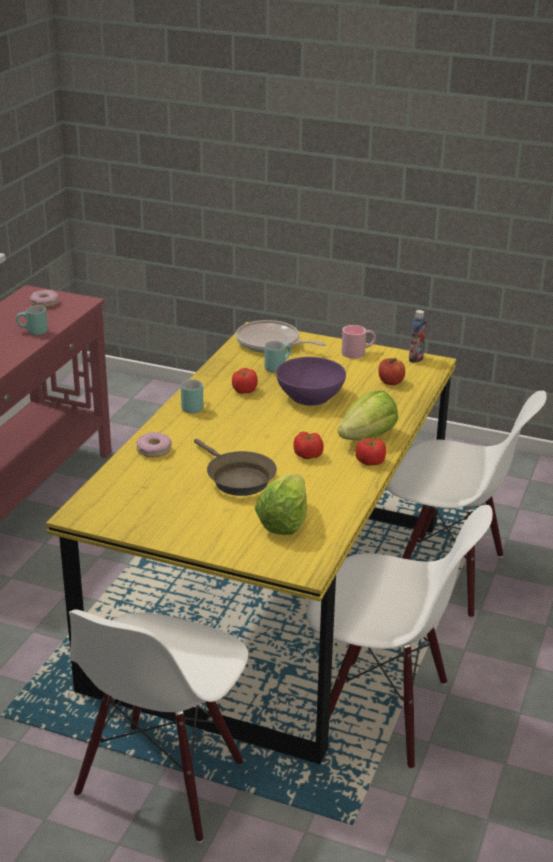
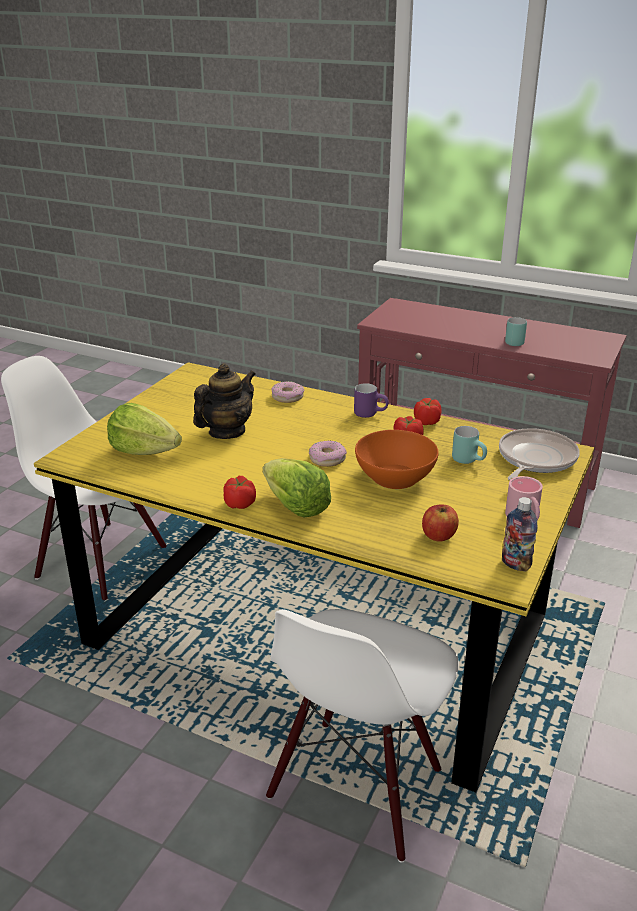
camera: 95 degrees right, 0 degrees up
donut [30,290,59,308] -> donut moved to [309,441,347,467]
turquoise mug [181,380,204,413] -> purple mug [354,383,389,418]
brown frying pan [194,439,277,496] -> teapot [193,363,256,439]
purple bowl [276,357,346,406] -> orange bowl [355,430,439,489]
tomato [293,432,324,459] -> tomato moved to [414,398,442,425]
white chair [306,505,493,769] -> none

